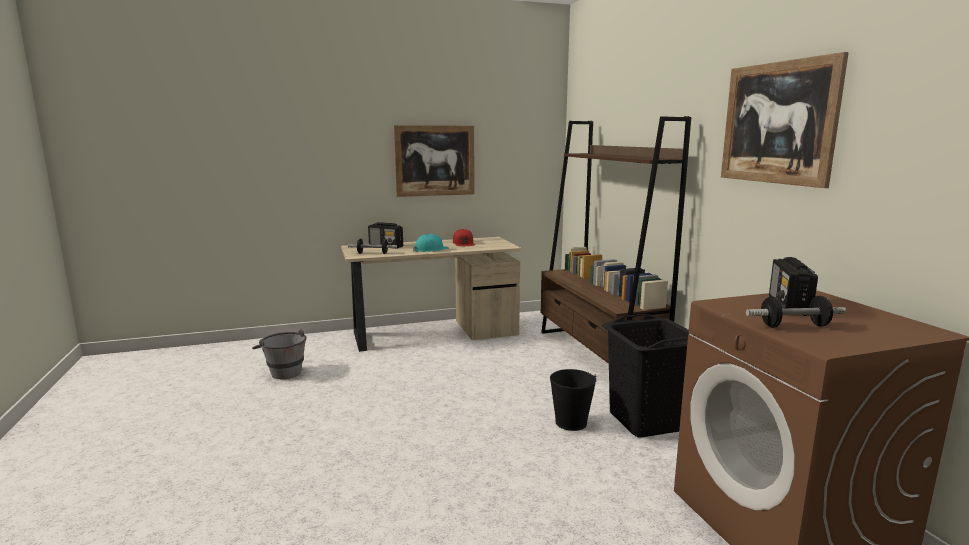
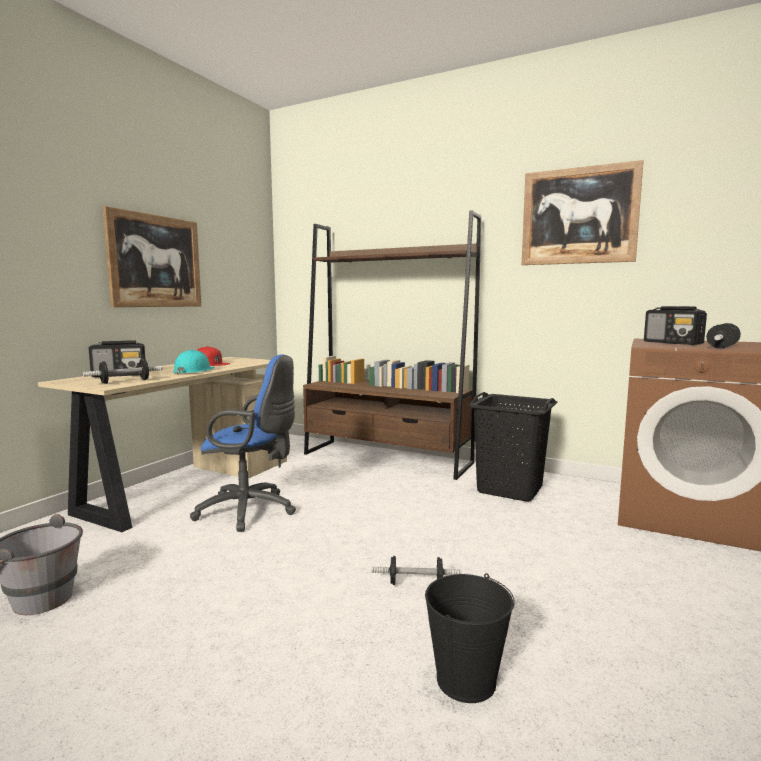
camera: 45 degrees left, 5 degrees down
black bucket [550,369,596,431] -> black bucket moved to [425,573,515,703]
none -> blue office chair [190,354,296,532]
none -> dumbbell [371,556,462,585]

